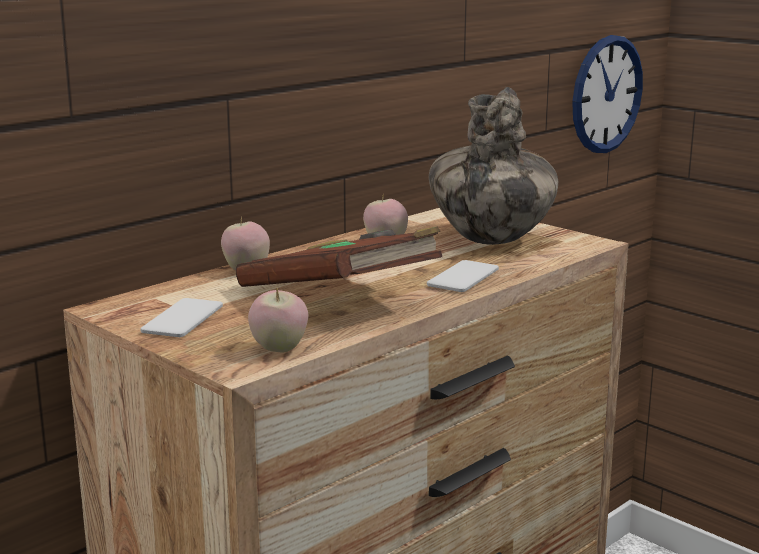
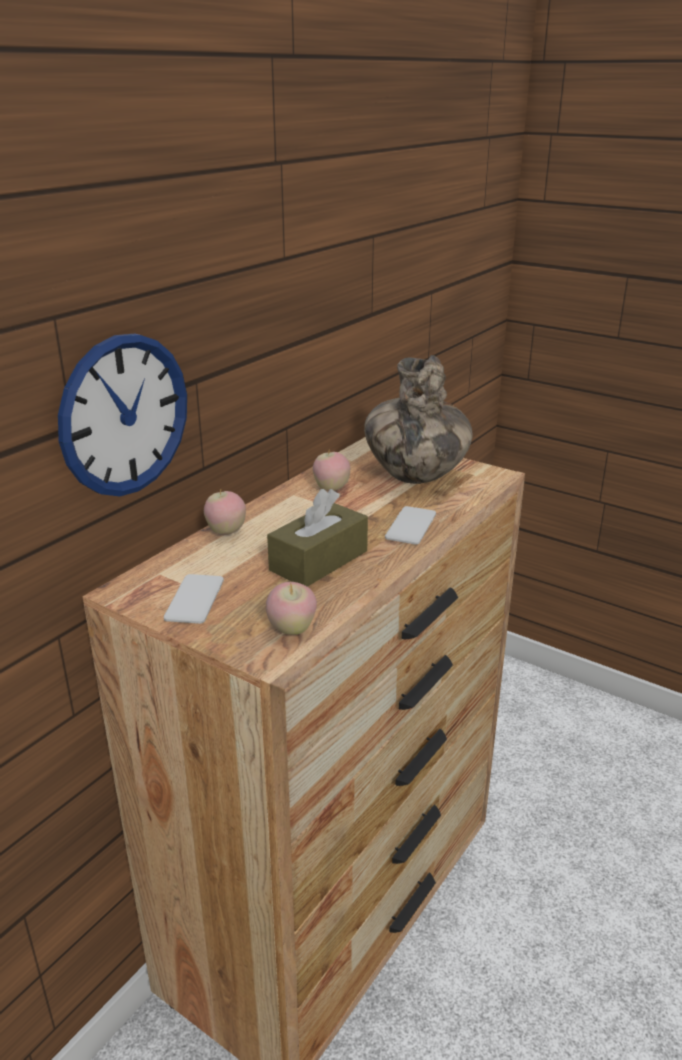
camera: 10 degrees left, 10 degrees up
brown book [236,226,442,287] -> brown tissue box [267,489,368,587]
wall clock [572,35,643,153] -> wall clock moved to [58,334,187,496]

